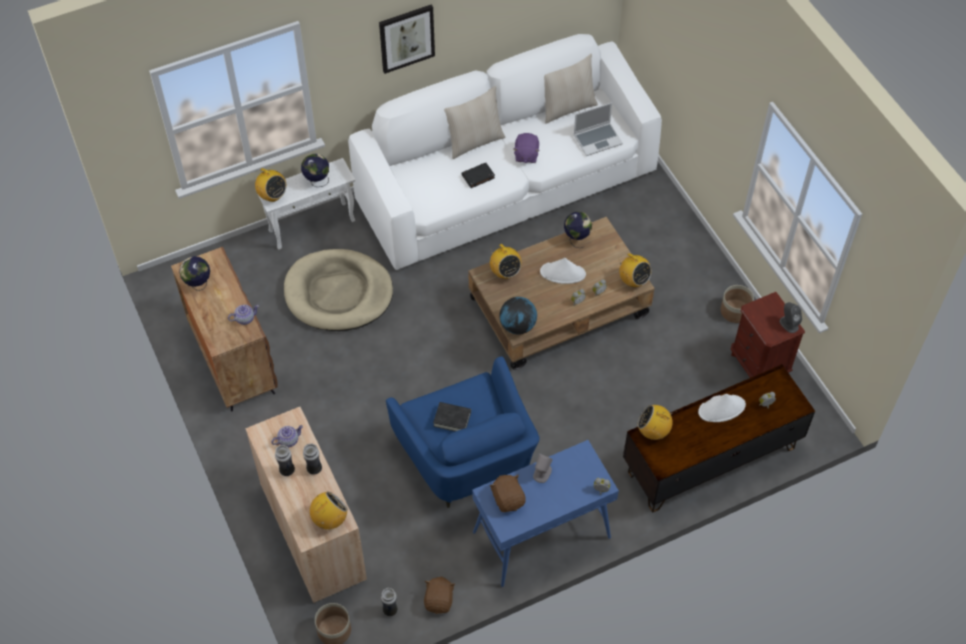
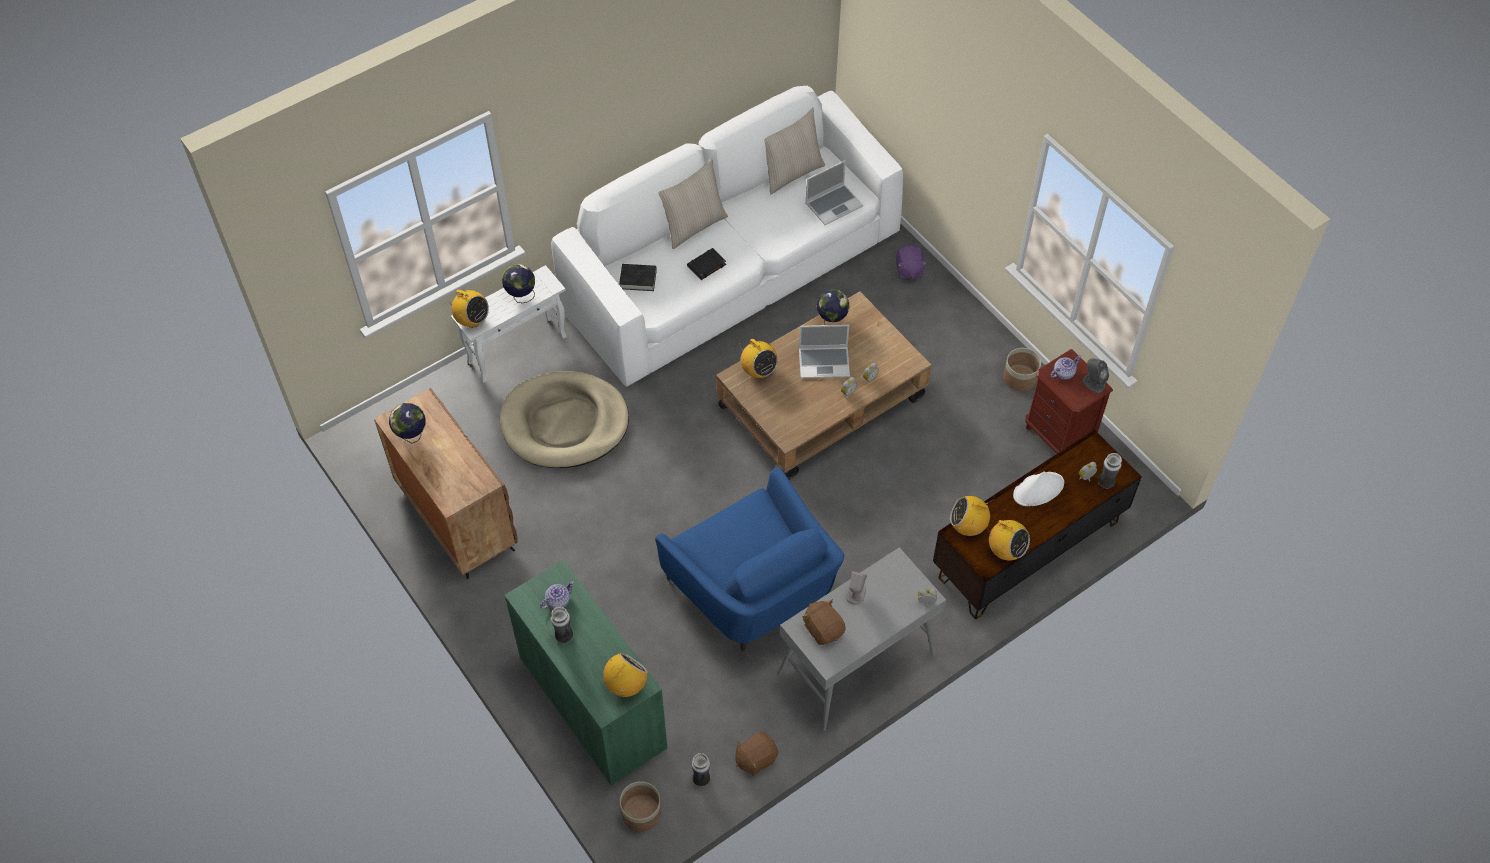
camera: 10 degrees left, 0 degrees up
teapot [228,305,259,325] -> teapot moved to [1050,355,1081,380]
beige cabinet [245,407,367,603] -> green cabinet [504,560,667,785]
vase [303,444,322,475] -> vase moved to [1098,453,1122,488]
picture [379,5,435,74] -> none
brown plush toy [424,576,455,614] -> brown plush toy turned 120 degrees counterclockwise [735,732,778,776]
black book [433,402,471,431] -> black book moved to [619,264,657,291]
blue console table [472,440,619,587] -> grey console table [778,547,946,731]
globe [500,297,537,334] -> none
purple plush toy [513,133,539,163] -> purple plush toy moved to [896,245,927,279]
white hat [540,258,586,284] -> laptop [799,325,850,378]
radio [619,253,652,287] -> radio moved to [989,520,1030,560]

